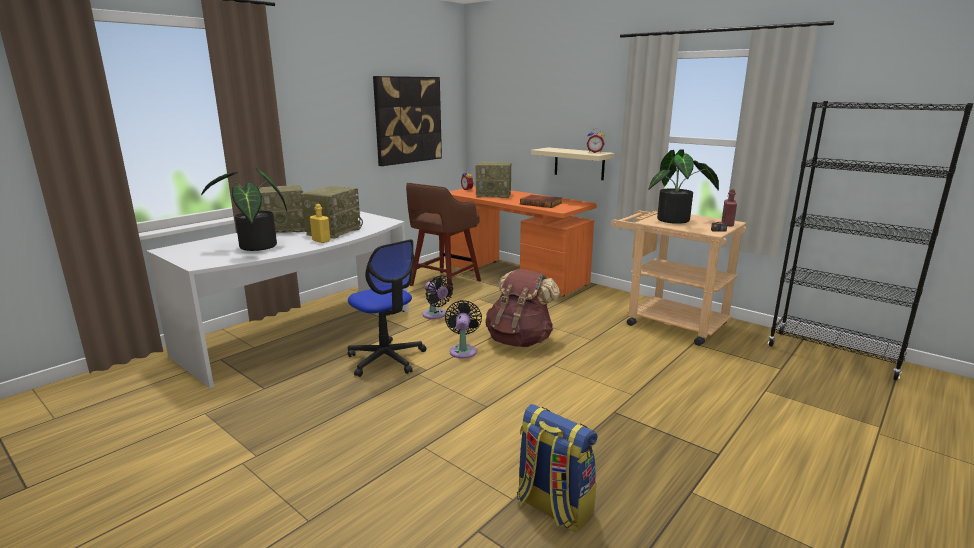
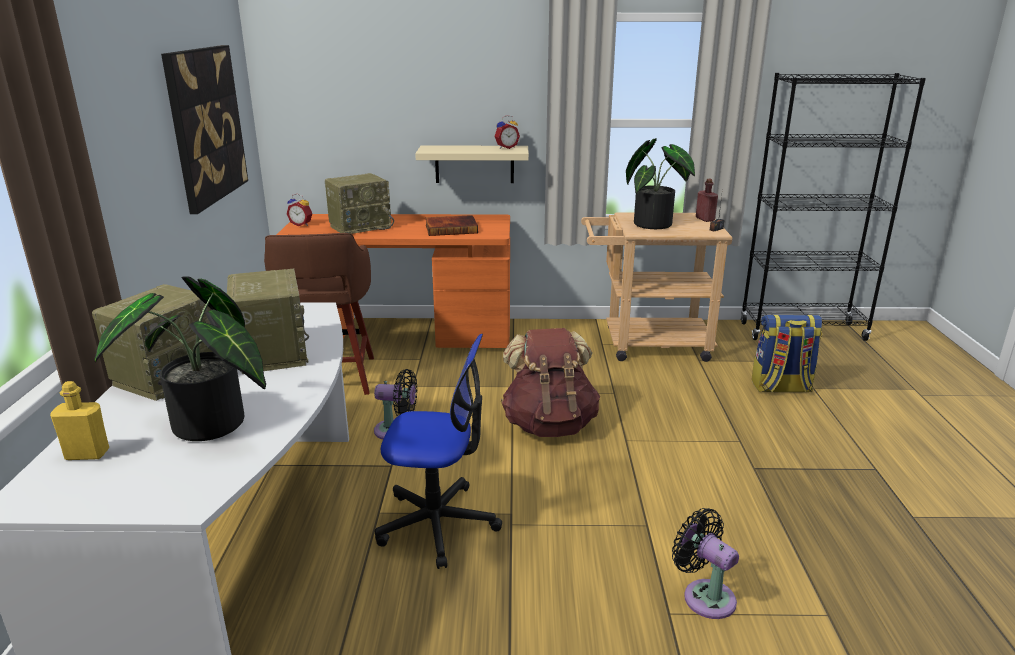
camera: 40 degrees left, 5 degrees up
yellow bottle [310,204,330,243] -> yellow bottle moved to [50,381,109,460]
black fan [445,300,482,359] -> black fan moved to [672,508,739,619]
backpack [517,404,597,532] -> backpack moved to [752,315,822,392]

